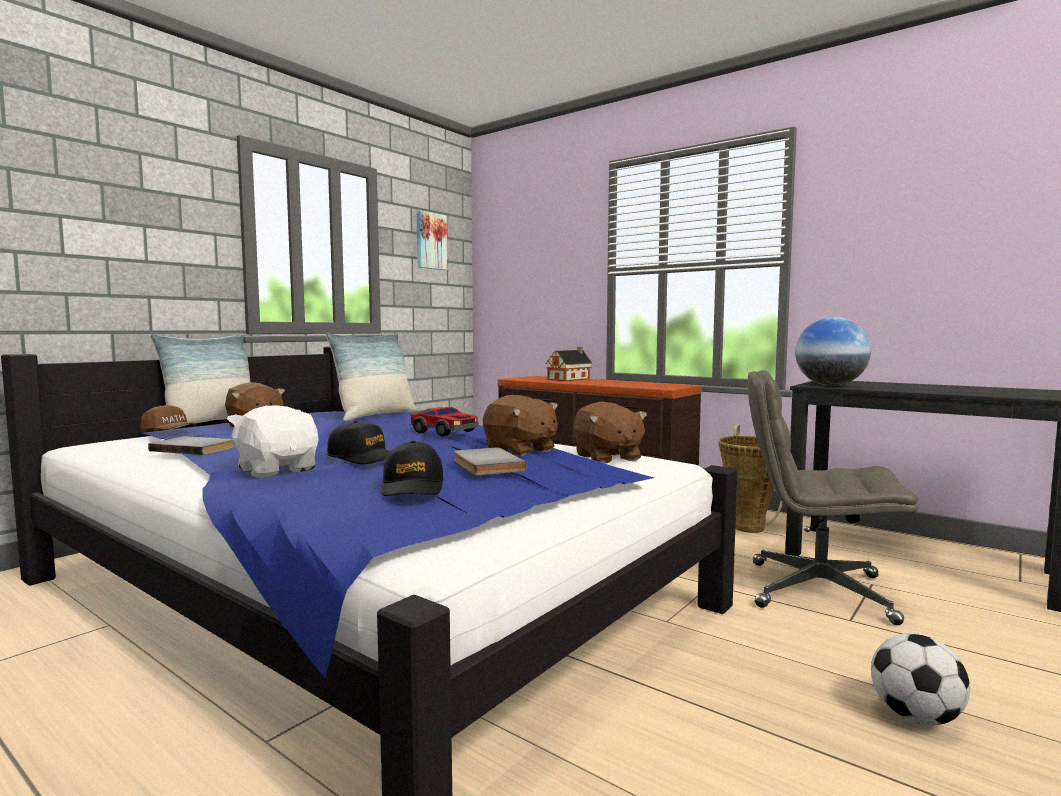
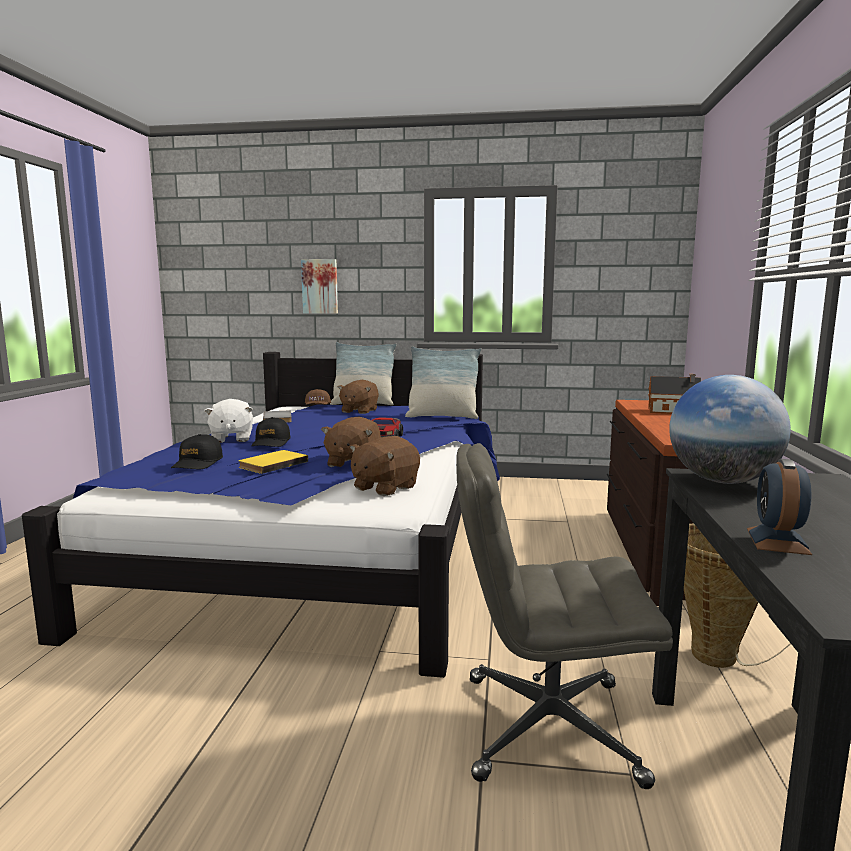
camera: 60 degrees right, 5 degrees up
white plush toy [227,405,319,477] -> white plush toy turned 150 degrees clockwise [204,399,253,443]
black cap [381,441,444,496] -> black cap turned 45 degrees counterclockwise [171,434,223,469]
picture [416,210,447,270] -> picture moved to [301,259,338,314]
grey book [453,447,527,475] -> yellow book [238,450,308,474]
grey office chair [748,370,918,625] -> grey office chair turned 75 degrees counterclockwise [456,443,673,789]
football [871,633,970,726] -> none
none -> alarm clock [747,459,812,555]

